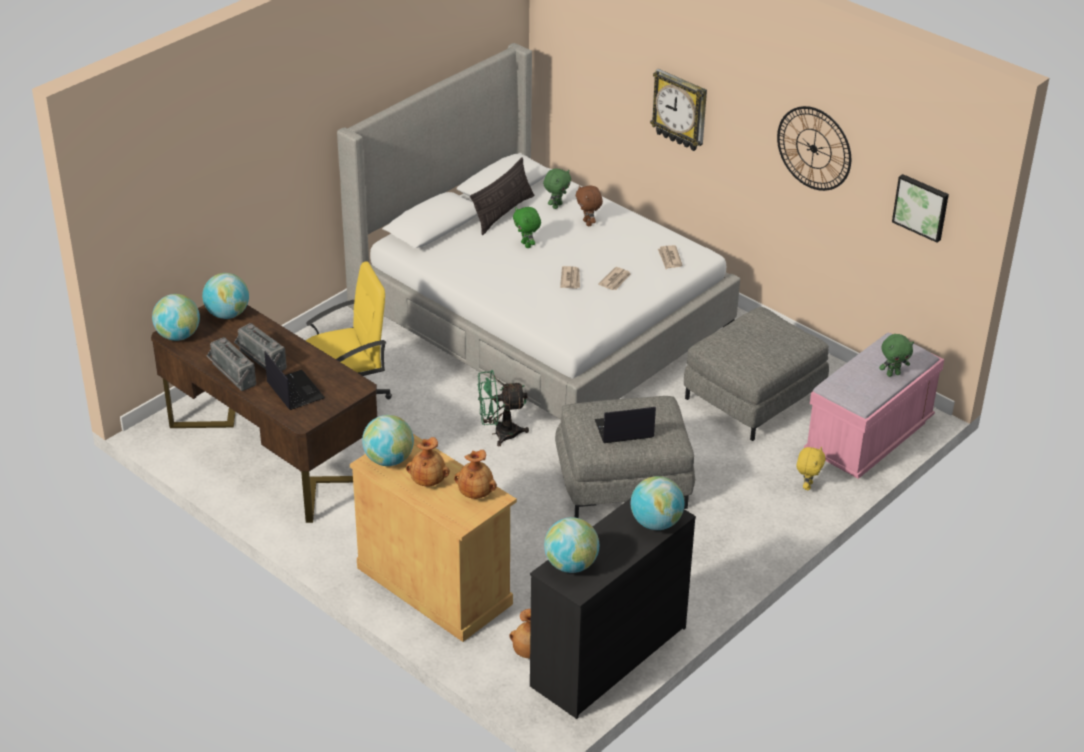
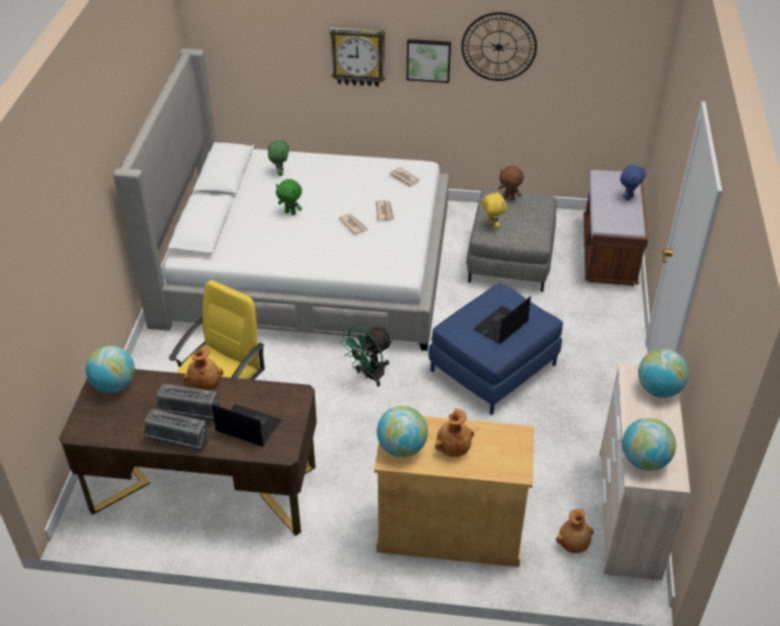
camera: 35 degrees left, 5 degrees up
globe [152,294,200,341] -> none
brown vase [454,450,497,499] -> brown vase moved to [183,346,223,390]
pillow [470,158,535,235] -> none
black dresser [530,498,696,719] -> beige dresser [599,364,690,580]
grey ottoman [555,396,695,518] -> blue ottoman [429,283,563,415]
brown plush toy [576,185,603,226] -> brown plush toy moved to [499,166,524,201]
yellow plush toy [797,447,826,490] -> yellow plush toy moved to [482,190,507,229]
pink bench [804,333,944,479] -> brown bench [584,170,648,286]
green plush toy [879,334,914,377] -> blue plush toy [620,165,646,201]
picture [892,174,949,243] -> picture moved to [407,39,451,83]

